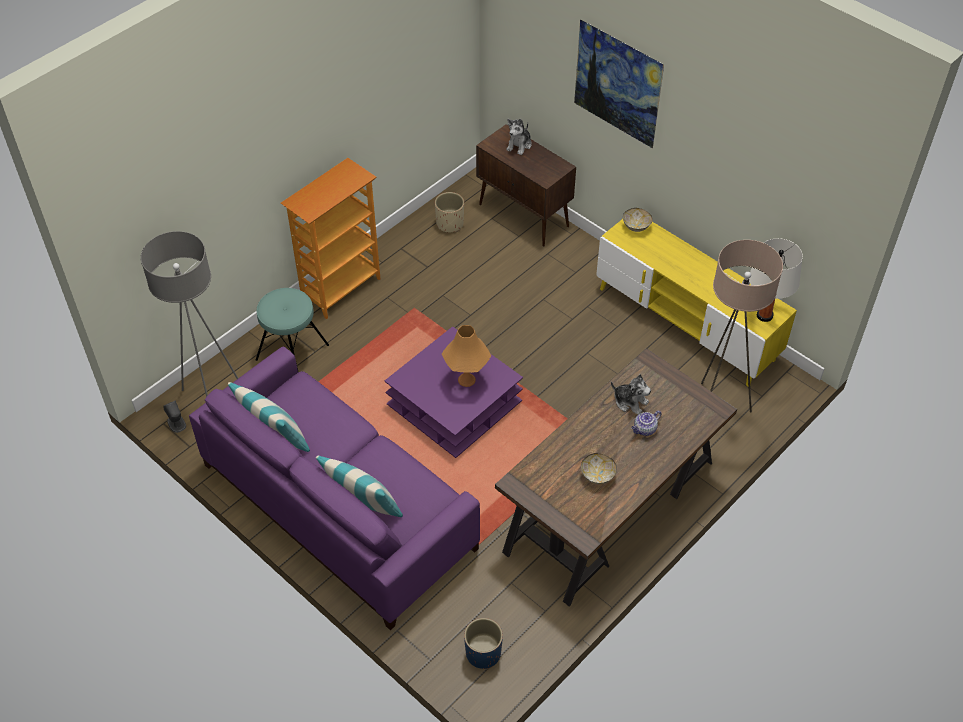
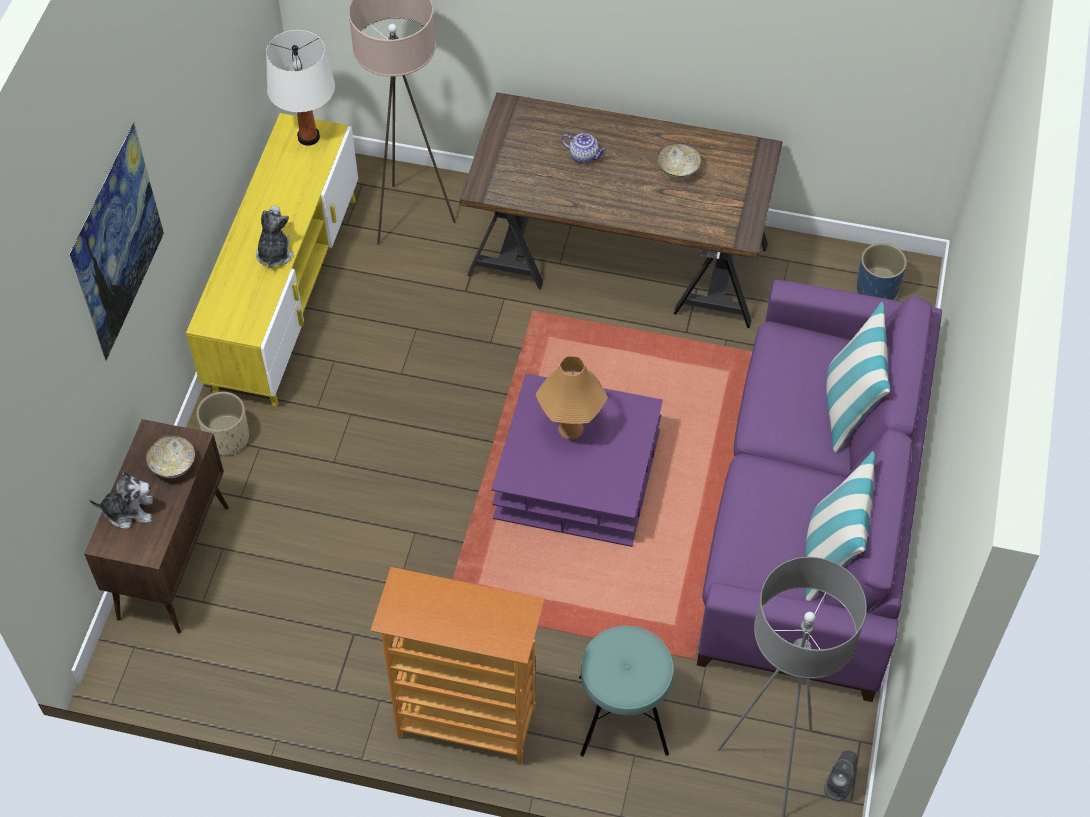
camera: 120 degrees left, 5 degrees up
beige planter [435,192,464,232] -> beige planter moved to [196,392,249,456]
plush toy [611,374,651,415] -> plush toy moved to [256,206,293,267]
bowl [623,208,653,232] -> bowl moved to [146,435,195,478]

